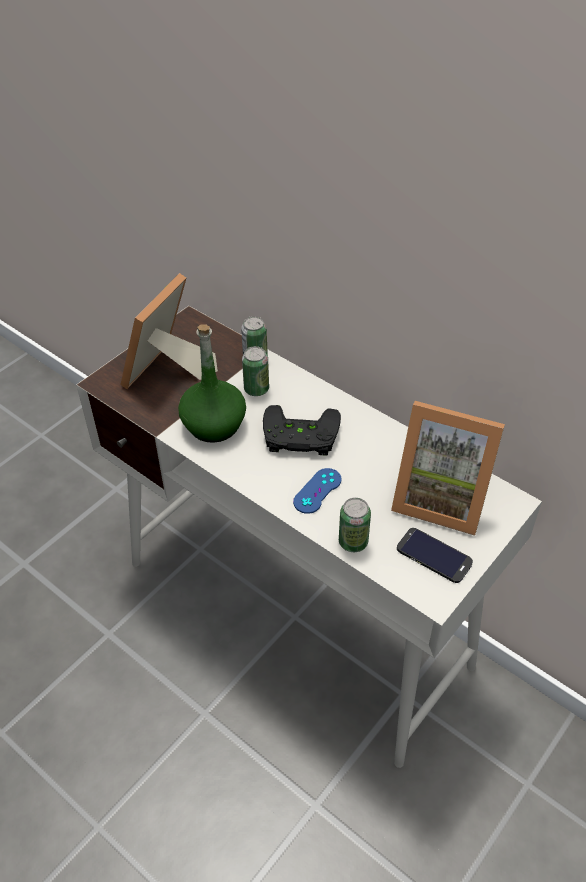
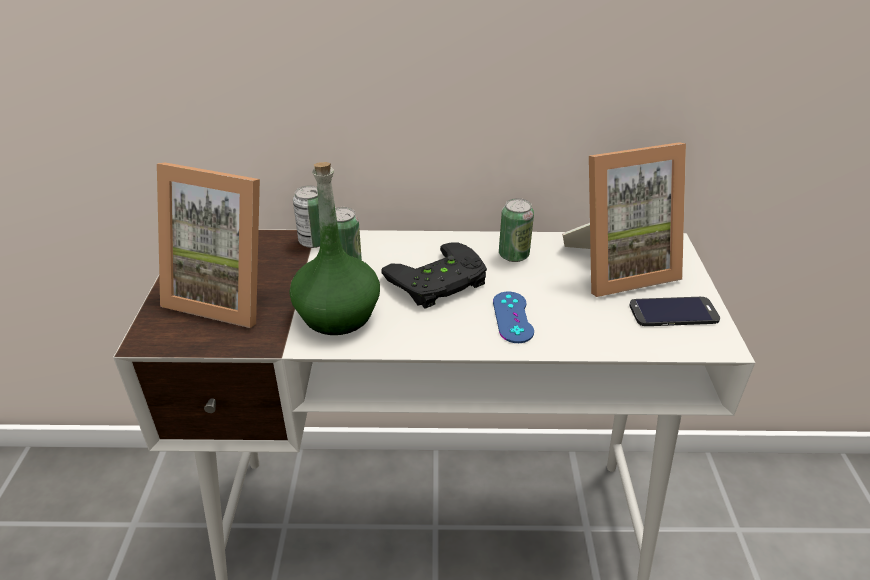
camera: 40 degrees left, 10 degrees down
picture frame [120,273,218,389] -> picture frame turned 60 degrees counterclockwise [157,162,260,328]
can [339,498,371,552] -> can moved to [499,198,534,262]

